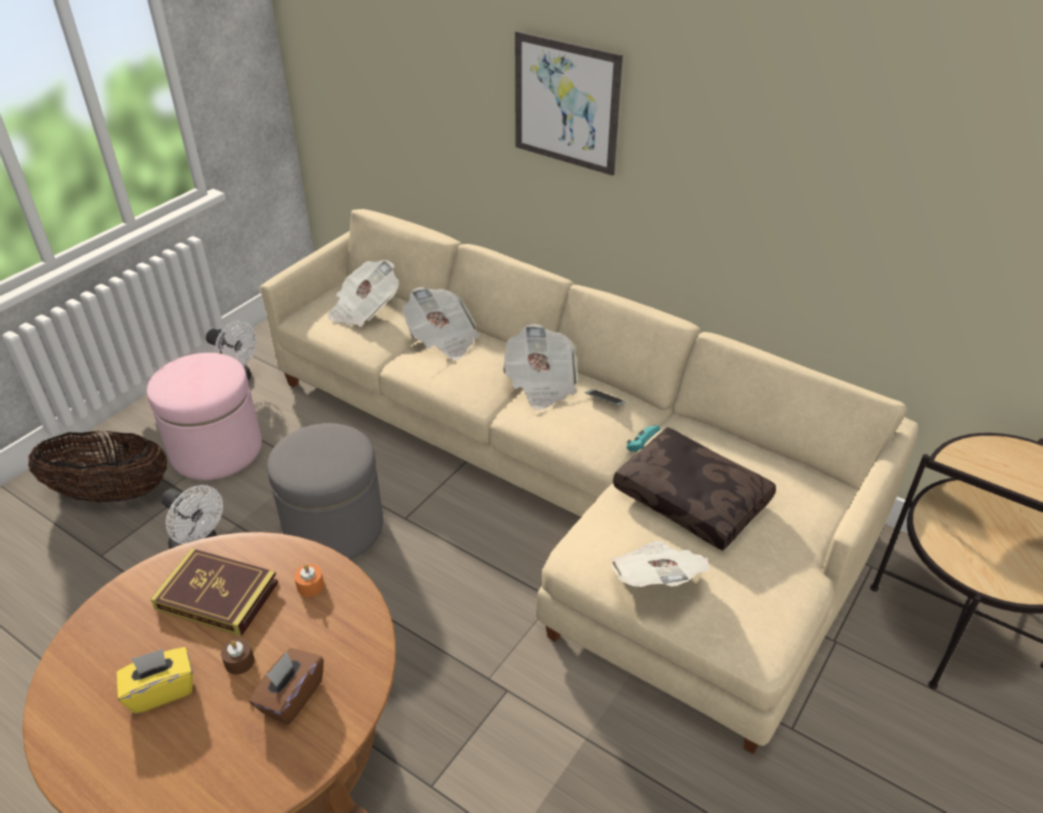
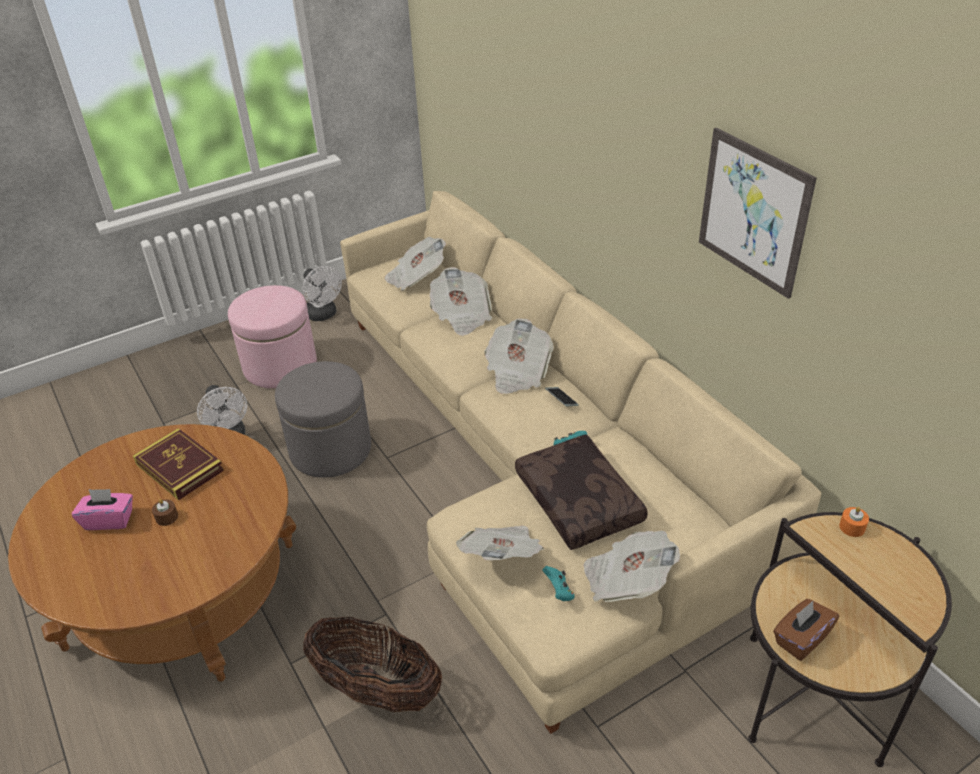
camera: 25 degrees right, 0 degrees up
basket [28,431,167,503] -> basket moved to [303,616,442,712]
yellow tissue box [117,647,193,714] -> pink tissue box [71,489,133,530]
brown tissue box [249,648,324,725] -> brown tissue box moved to [773,599,839,661]
orange candle [294,564,324,597] -> orange candle moved to [839,507,869,537]
picture [515,31,623,176] -> picture moved to [699,128,817,299]
none -> turquoise game controller [542,566,575,601]
none -> newspaper [583,531,680,602]

